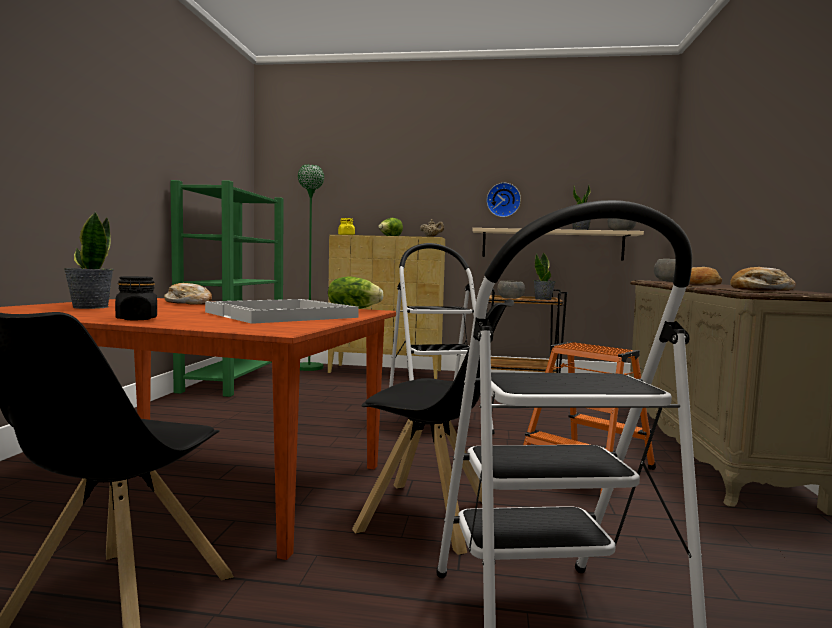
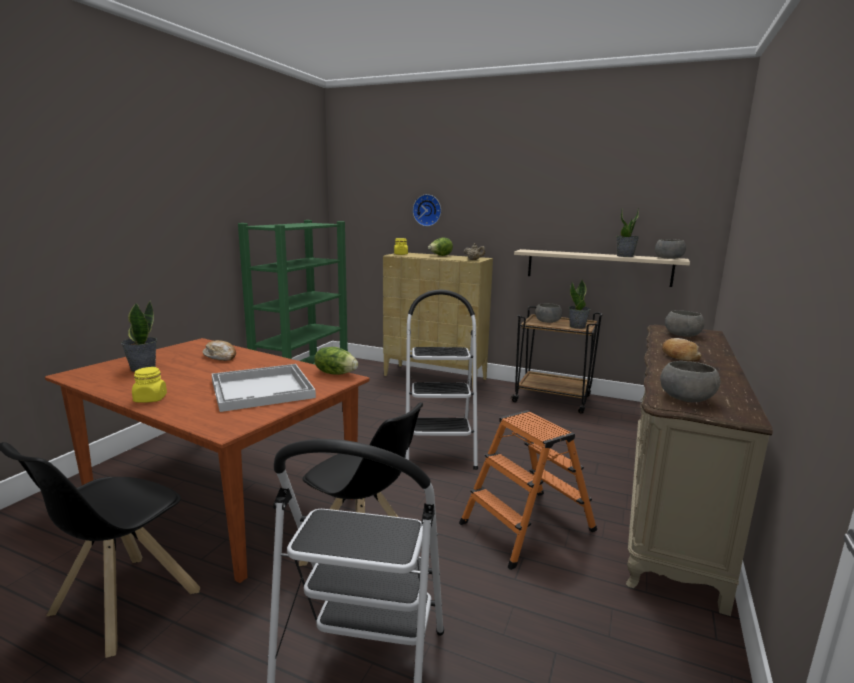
camera: 15 degrees right, 10 degrees up
black jar [115,276,157,320] -> yellow jar [132,367,167,403]
green floor lamp [298,164,324,371] -> none
wall clock [486,183,521,217] -> wall clock moved to [413,194,441,226]
bread [730,267,796,291] -> grey bowl [660,361,721,402]

